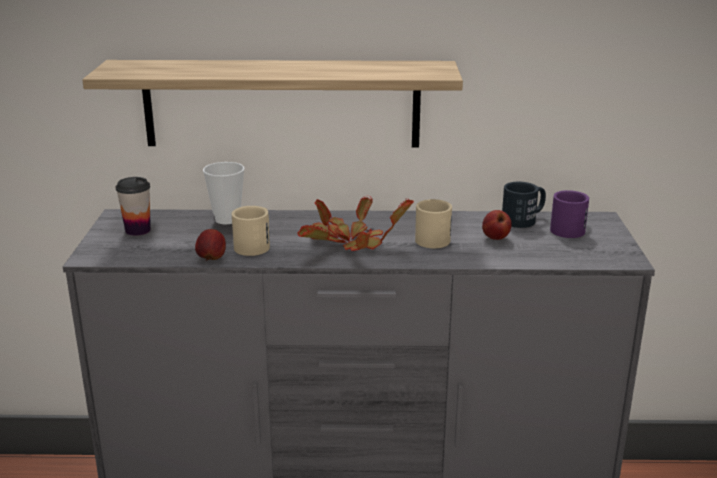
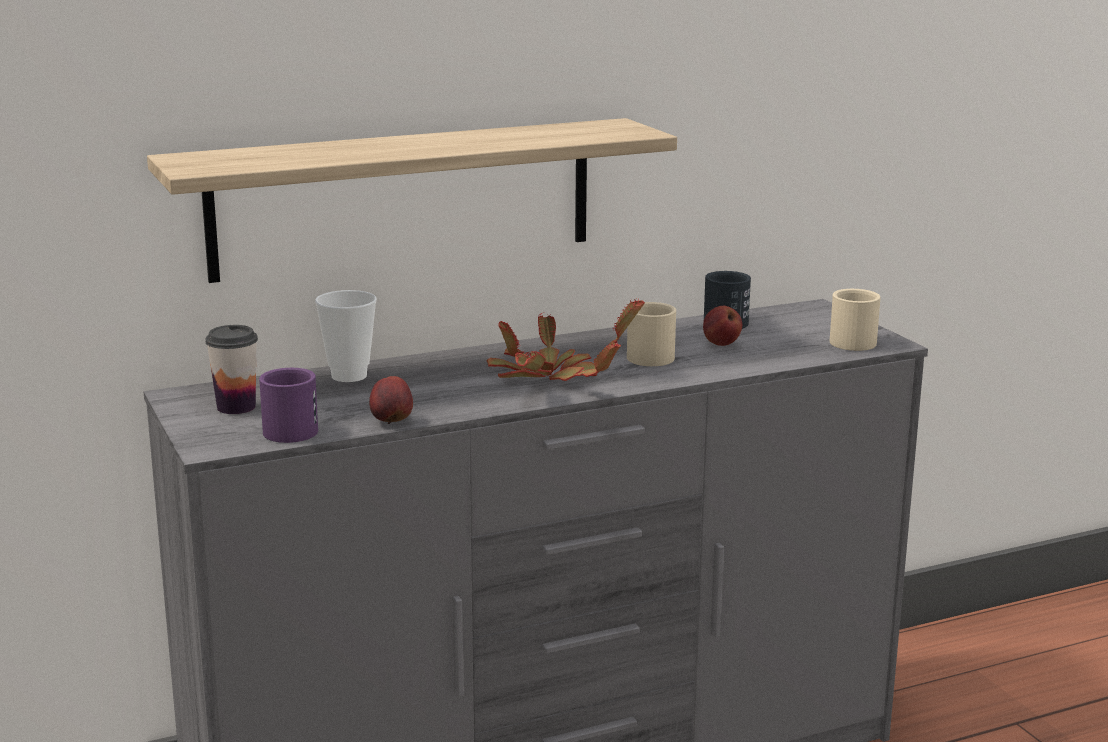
camera: 25 degrees left, 5 degrees down
beige mug [231,206,270,256] -> beige mug moved to [830,289,881,351]
purple mug [550,190,589,238] -> purple mug moved to [259,368,318,443]

